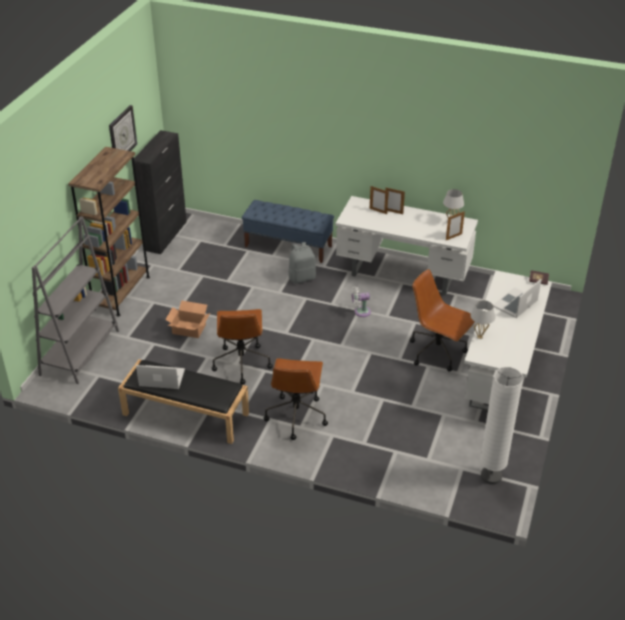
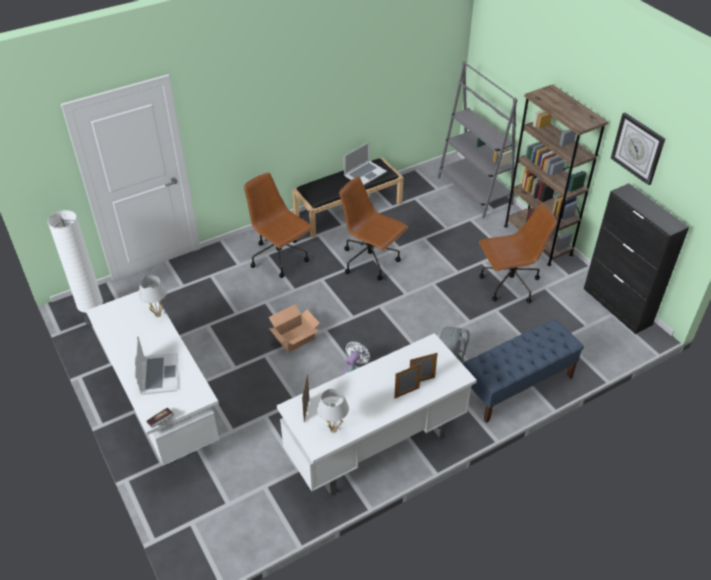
camera: 130 degrees right, 5 degrees up
cardboard box [165,300,210,338] -> cardboard box moved to [268,305,320,353]
brown office chair [410,269,475,372] -> brown office chair moved to [479,203,557,303]

